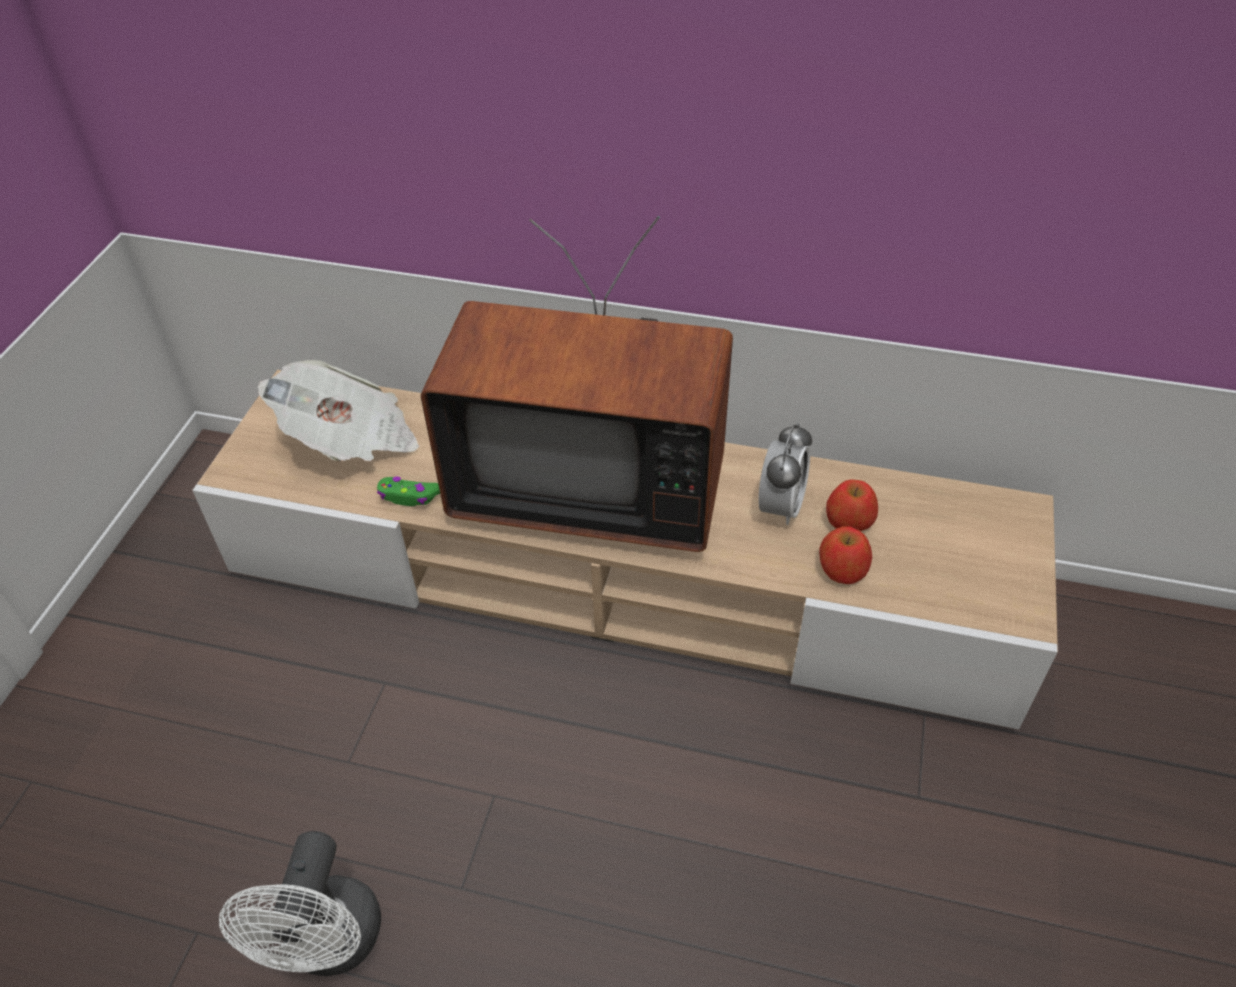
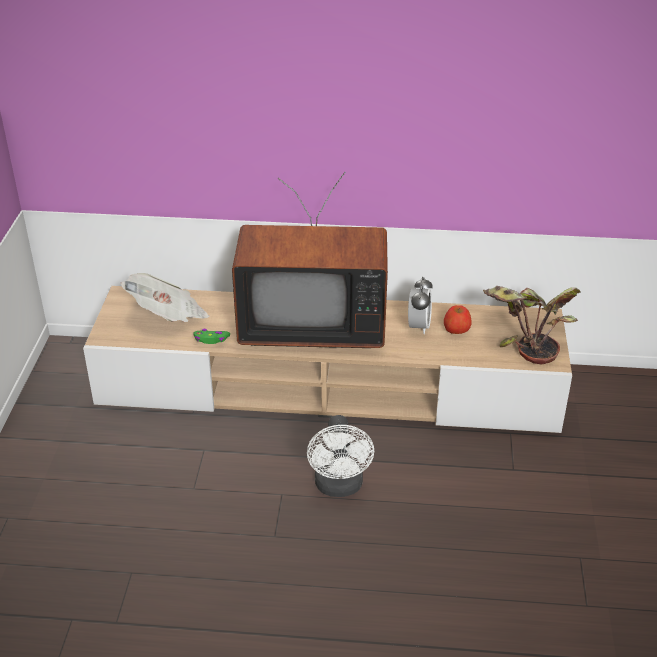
camera: 10 degrees left, 10 degrees down
white fan [219,831,381,976] -> white fan moved to [307,415,374,497]
apple [819,526,872,584] -> none
none -> potted plant [483,286,580,365]

